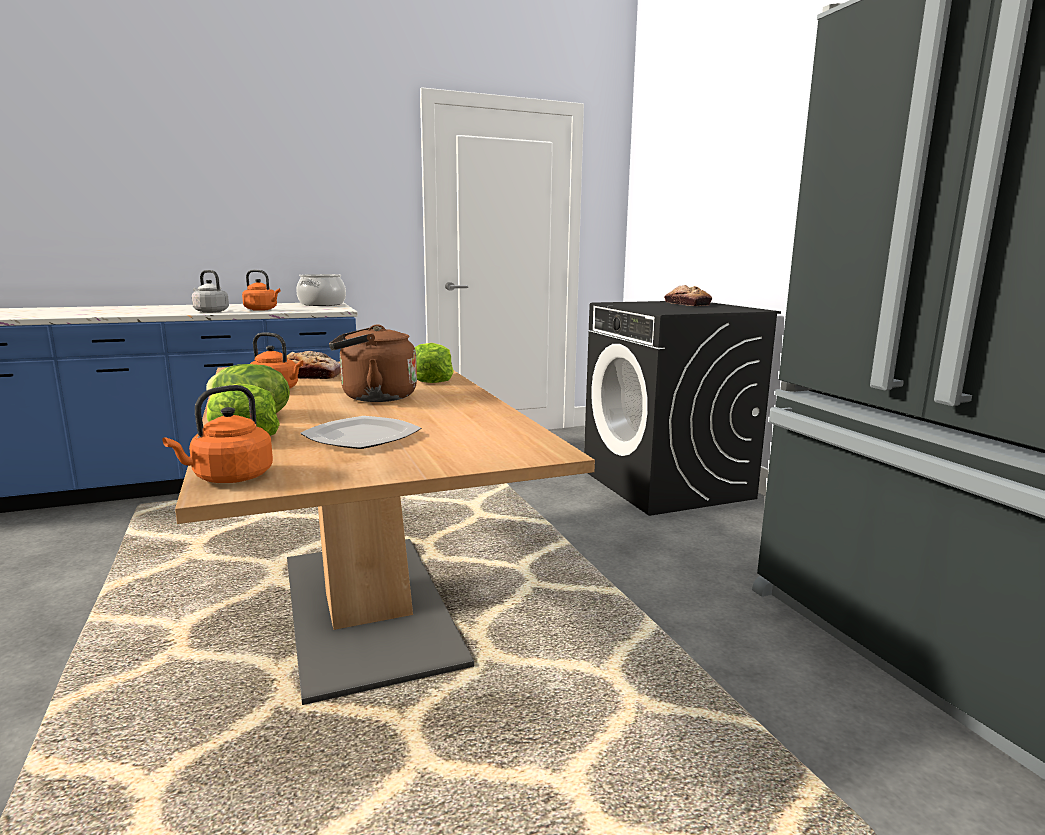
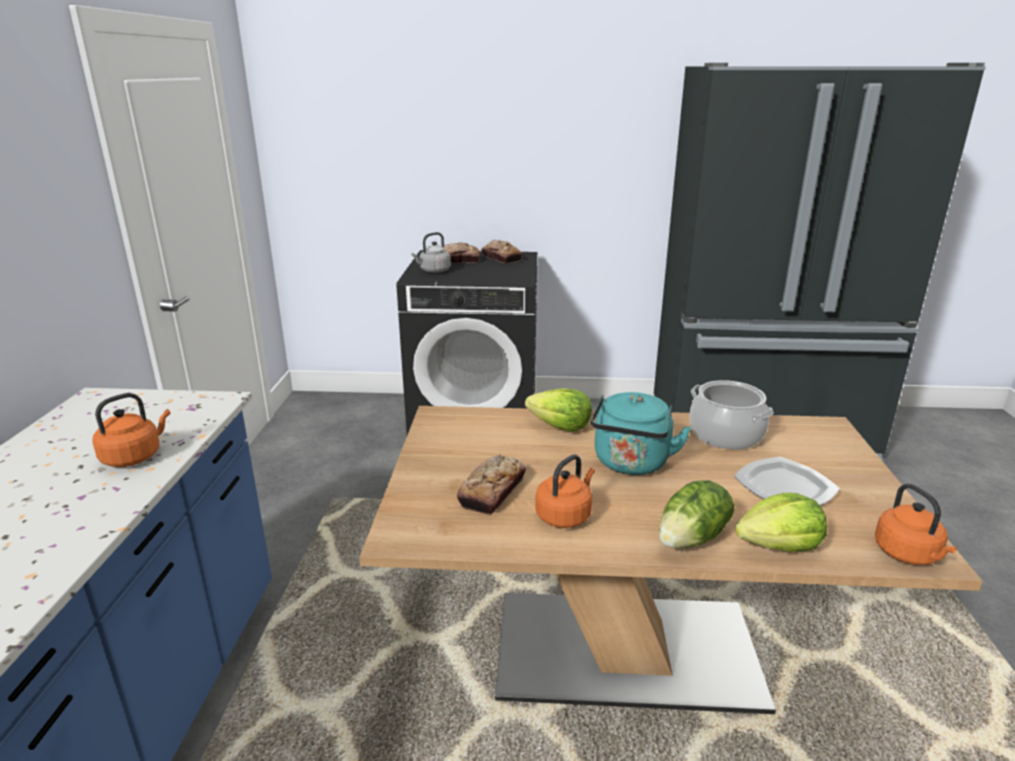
camera: 65 degrees left, 10 degrees up
grey kettle [192,270,229,313] -> grey kettle moved to [412,232,451,273]
cooking pot [296,274,346,306] -> cooking pot moved to [689,380,774,450]
brown kettle [329,324,417,402] -> turquoise kettle [591,392,692,475]
none -> bread [481,240,523,263]

